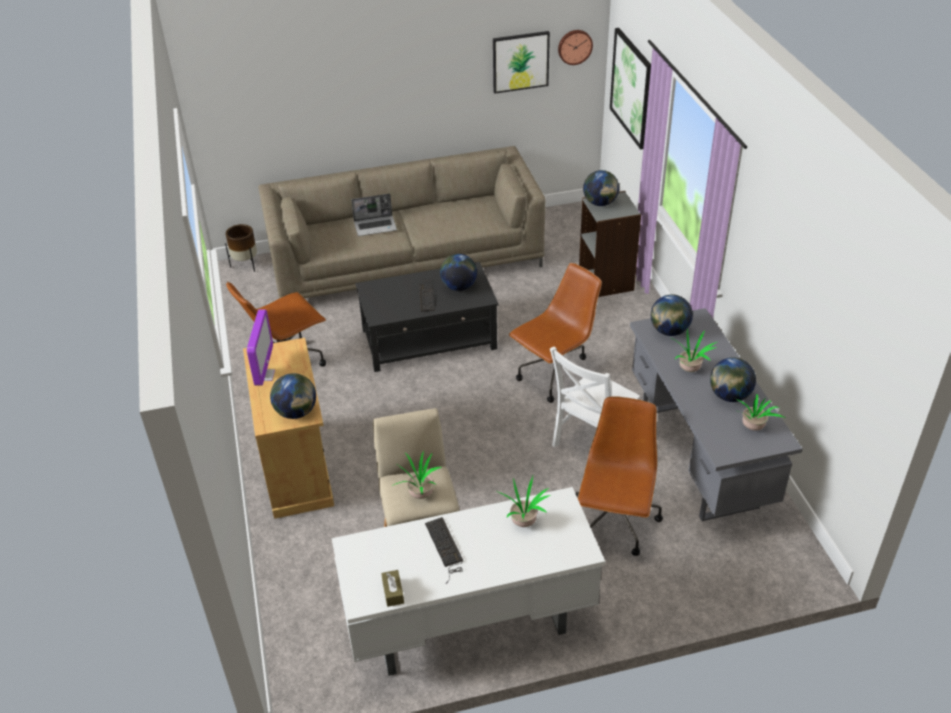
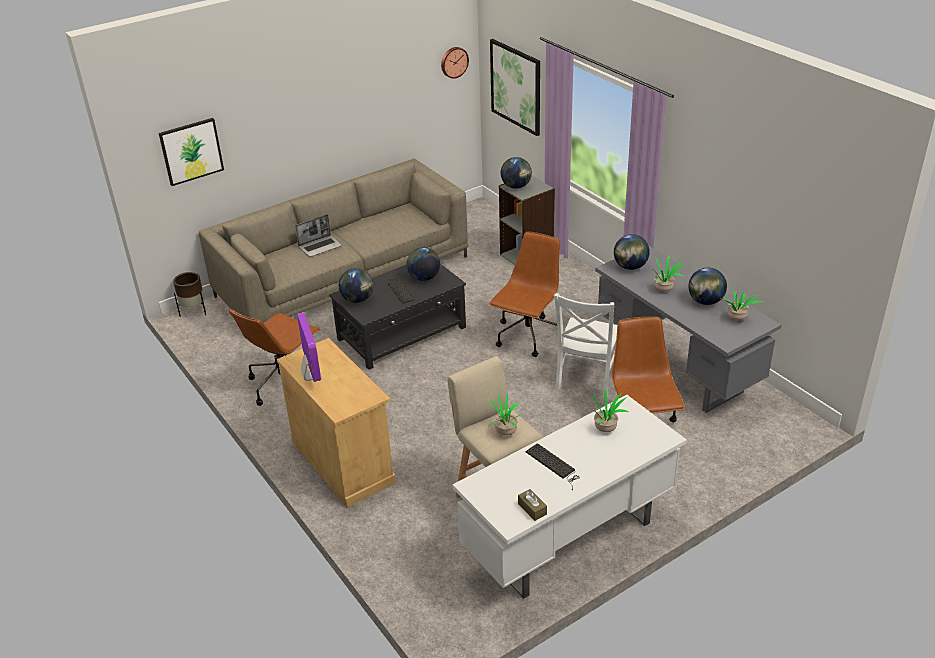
camera: 20 degrees left, 5 degrees down
globe [270,373,316,419] -> globe moved to [339,268,373,303]
picture [493,31,550,94] -> picture moved to [159,118,224,186]

